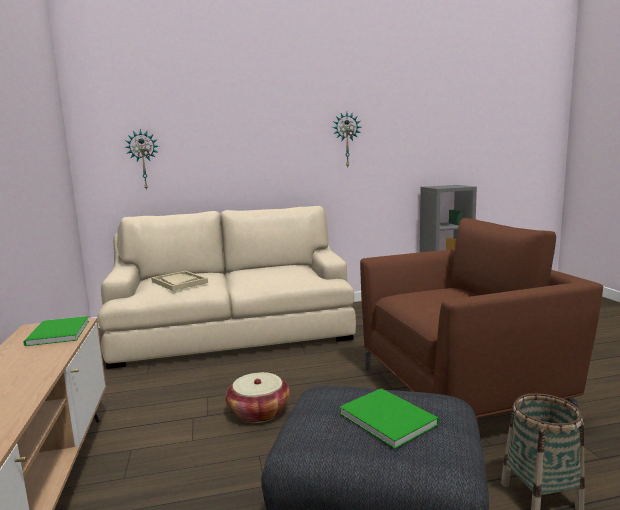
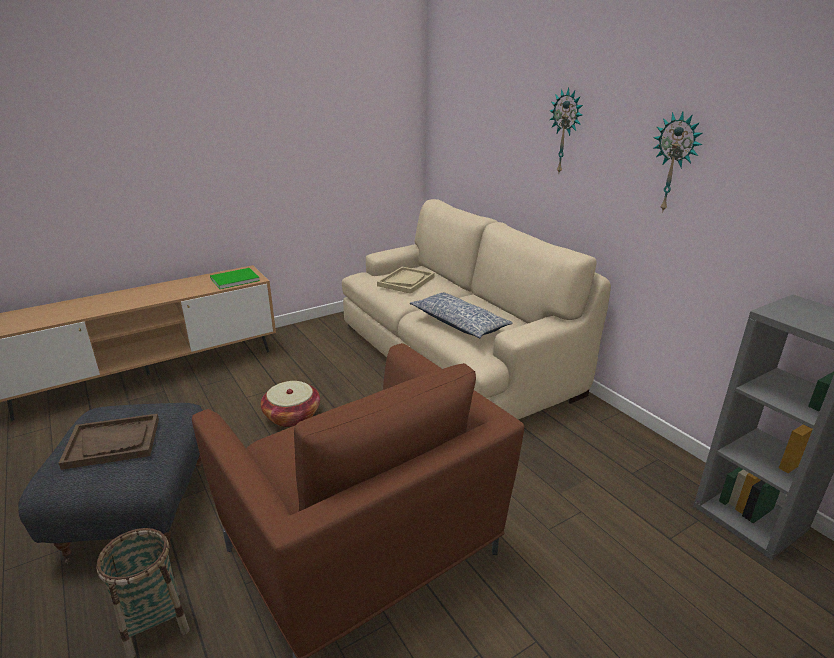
camera: 70 degrees right, 15 degrees up
wall clock [125,129,159,191] -> wall clock moved to [550,87,583,173]
green book [339,388,439,449] -> brown tray [58,414,159,470]
none -> pillow [410,292,513,338]

